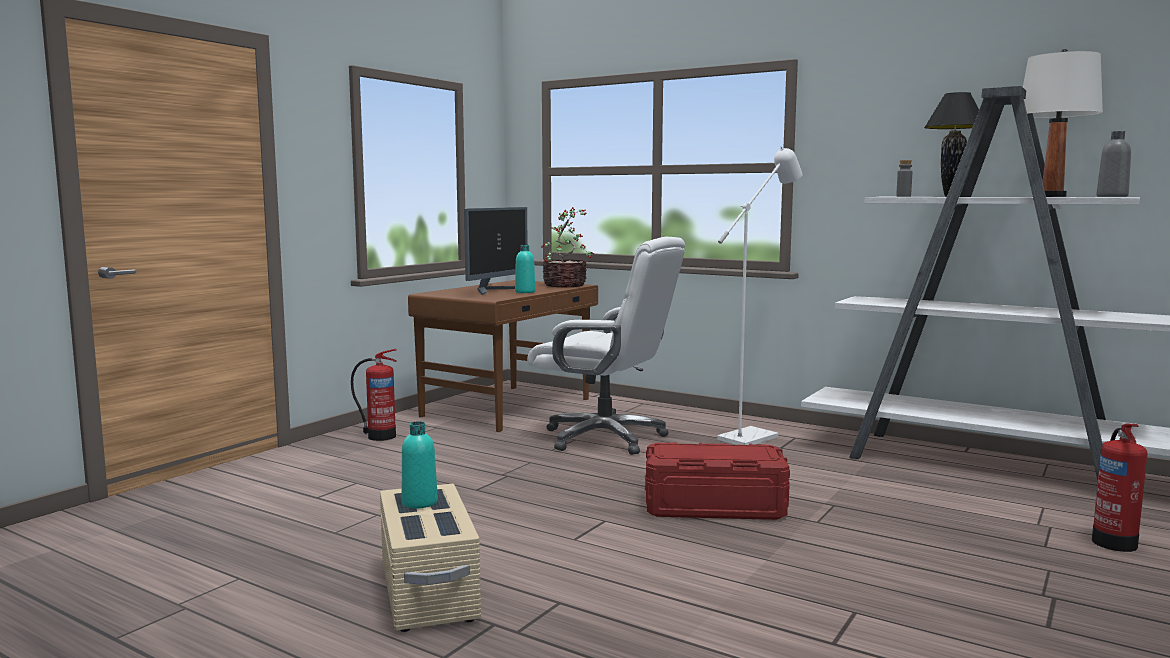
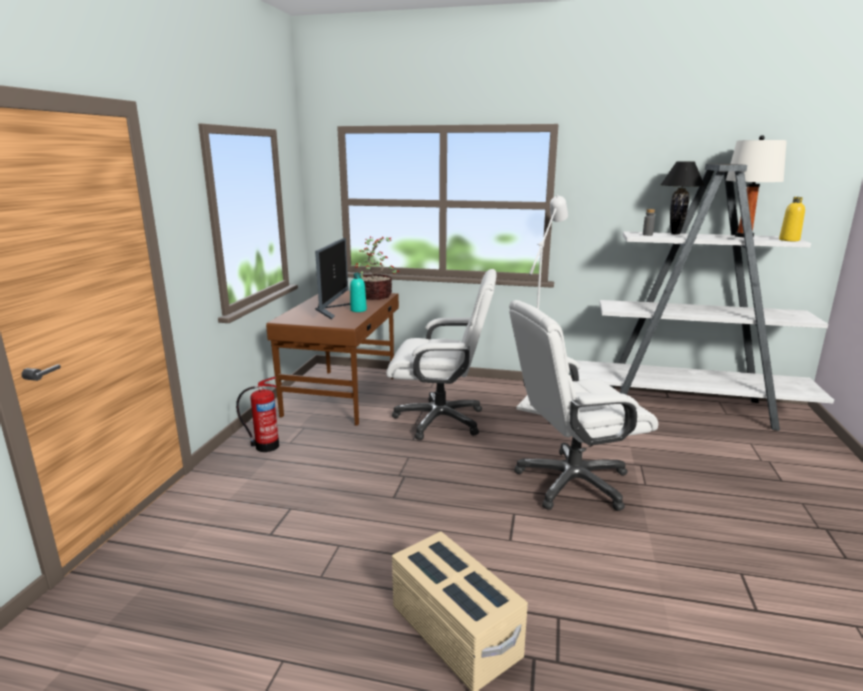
camera: 20 degrees left, 10 degrees up
turquoise bottle [402,421,438,508] -> none
red storage box [645,442,790,520] -> white office chair [509,300,658,511]
fire extinguisher [1092,424,1147,552] -> none
grey bottle [1096,131,1131,197] -> yellow bottle [779,197,805,241]

